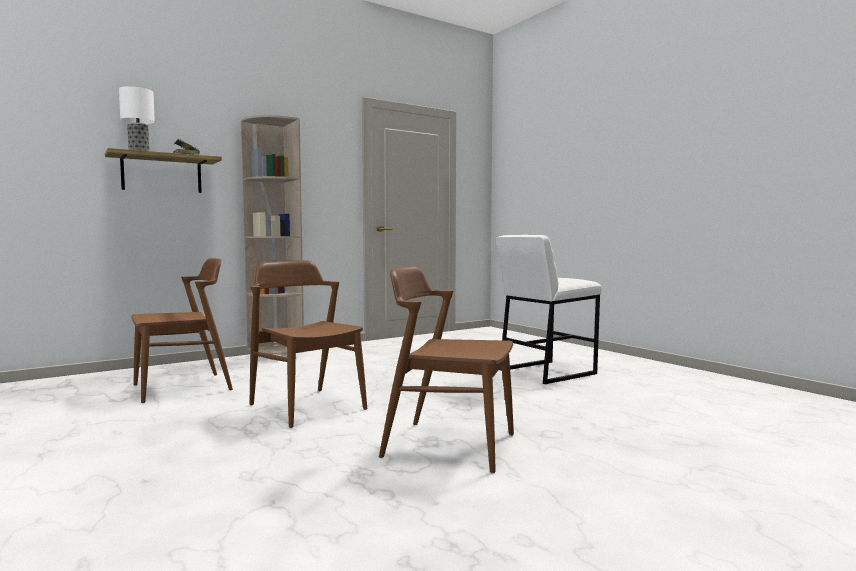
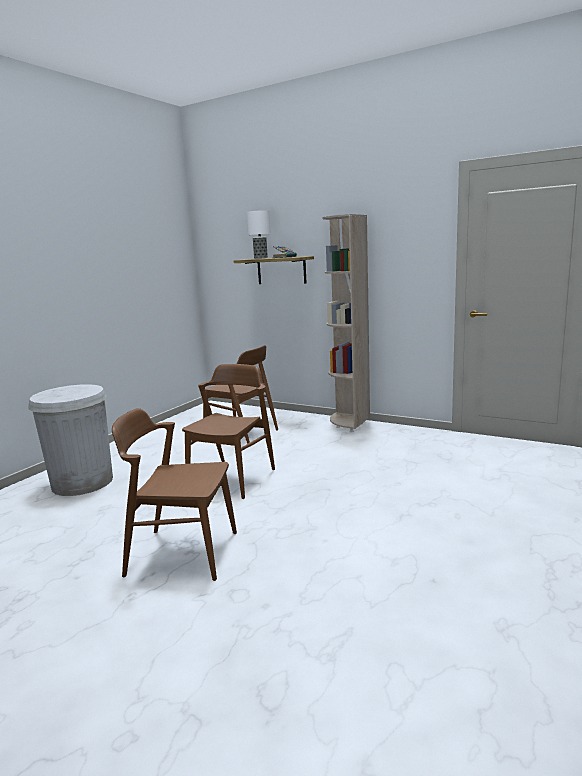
camera: 65 degrees right, 10 degrees up
brown chair [379,266,514,474] -> brown chair turned 75 degrees counterclockwise [112,408,237,581]
white stool [496,235,602,384] -> none
none -> white trash can [28,384,113,496]

